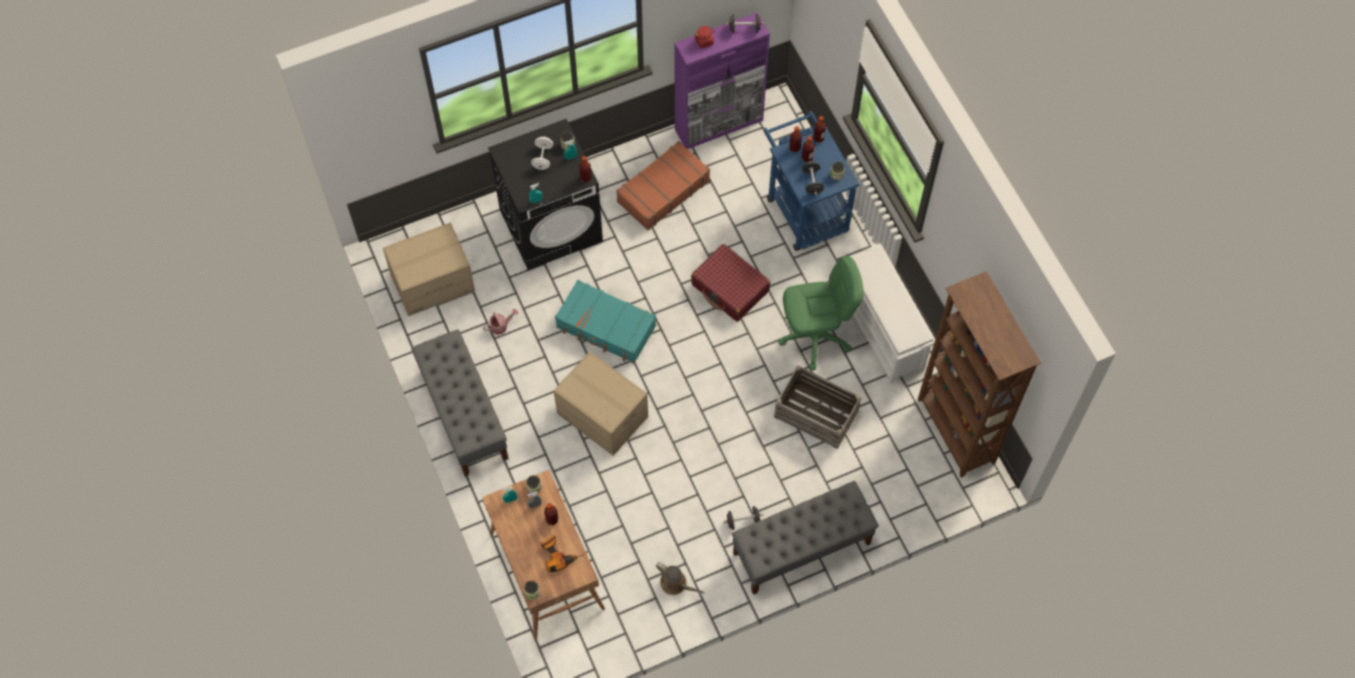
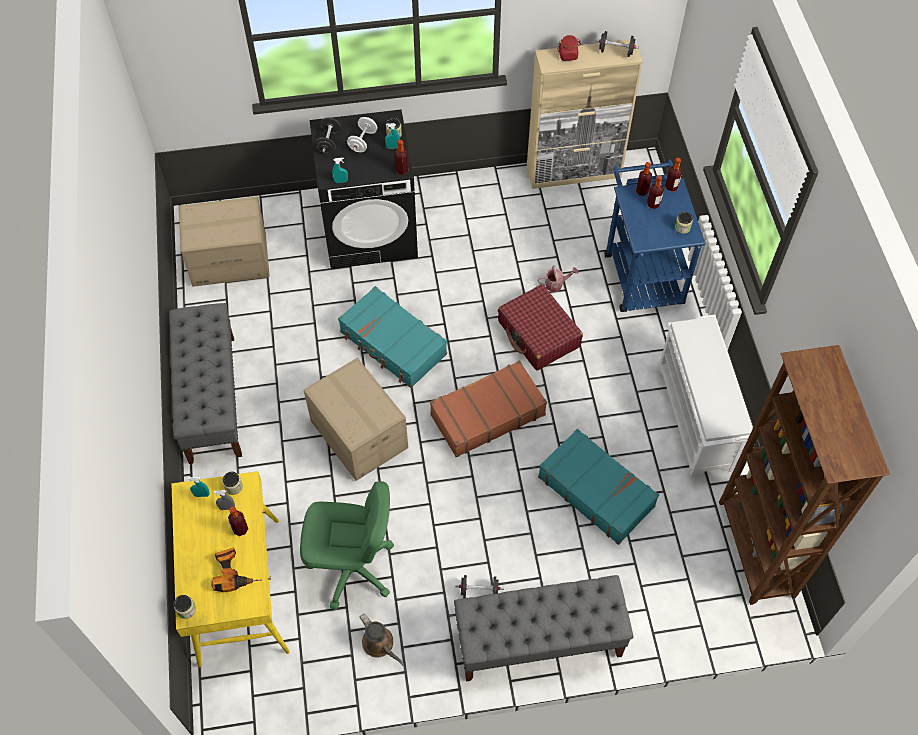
camera: 15 degrees right, 5 degrees down
brown desk [482,470,605,639] -> yellow desk [171,471,290,667]
watering can [483,309,518,335] -> watering can moved to [538,265,578,292]
brown suitcase [616,141,710,230] -> brown suitcase moved to [430,360,547,458]
purple cabinet [675,12,770,149] -> beige cabinet [527,40,643,189]
crate [774,365,862,449] -> turquoise suitcase [538,429,659,545]
green office chair [778,256,864,370] -> green office chair moved to [300,481,394,610]
black dumbbell [802,161,824,195] -> black dumbbell moved to [315,117,341,153]

